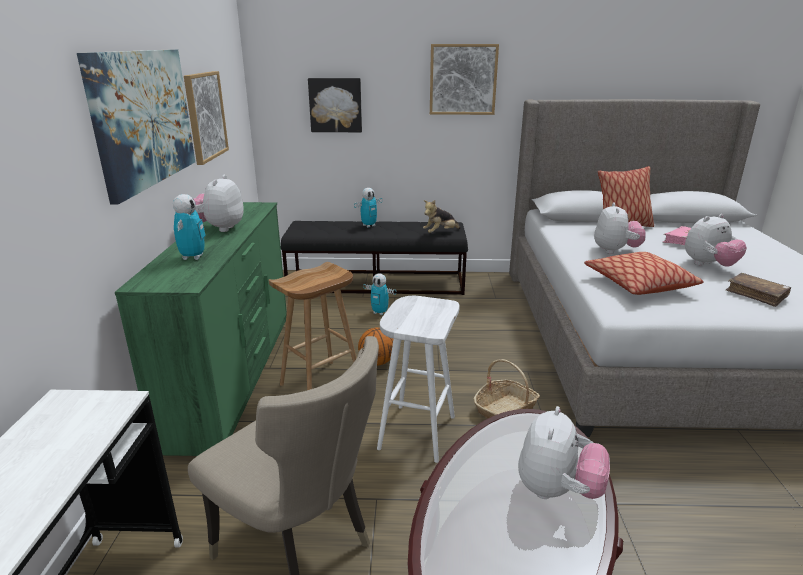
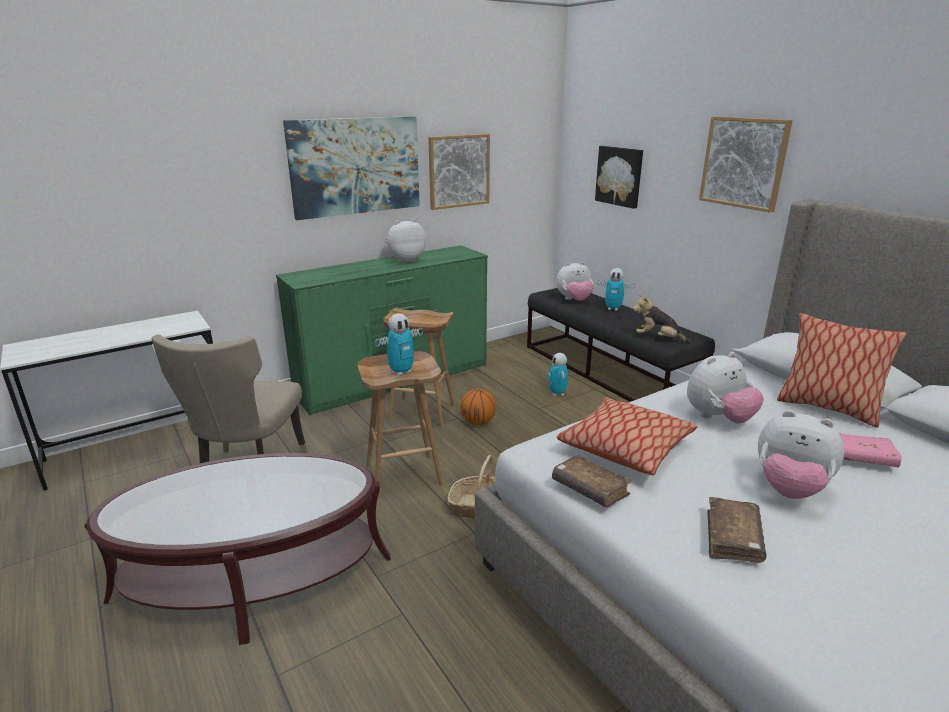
camera: 55 degrees right, 0 degrees up
toy robot [173,194,206,260] -> toy robot moved to [375,313,423,376]
white stool [377,296,459,463] -> brown stool [358,351,443,497]
plush toy [518,406,610,499] -> plush toy moved to [556,262,594,301]
none -> brown book [552,455,632,508]

